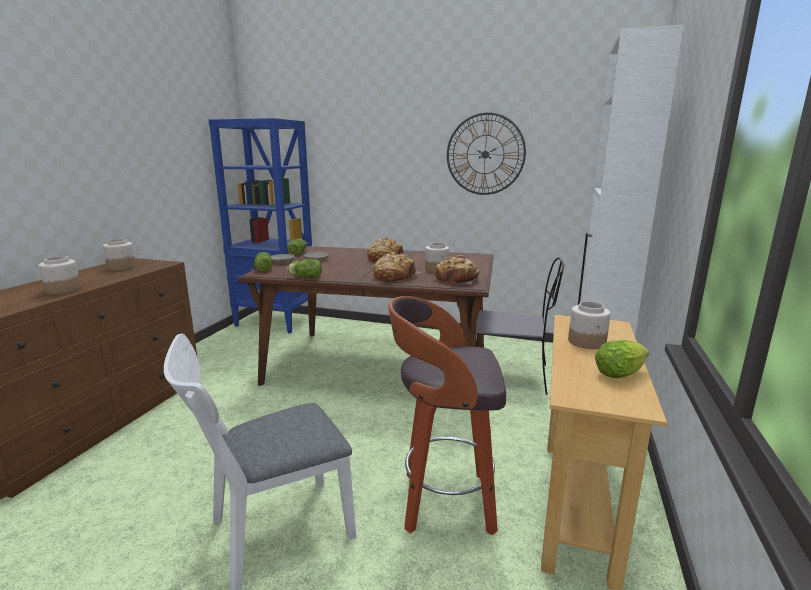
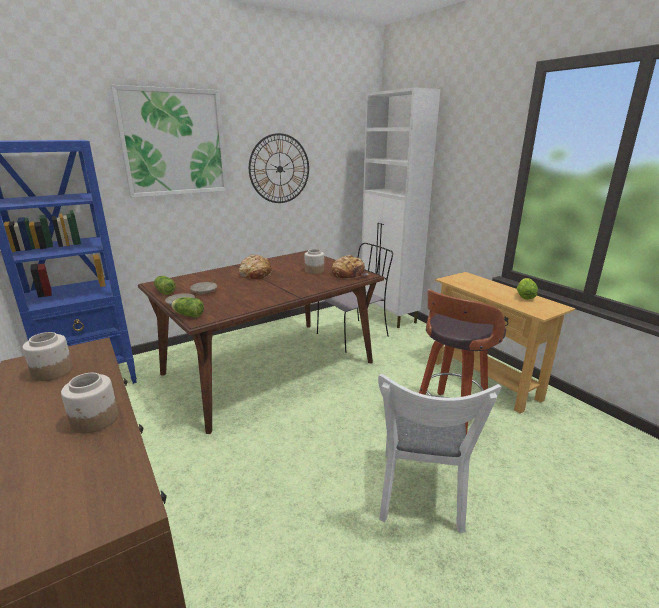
camera: 50 degrees left, 5 degrees up
lettuce [287,259,322,278] -> none
bread [373,252,420,282] -> none
jar [568,301,611,349] -> none
none -> picture [110,85,228,198]

